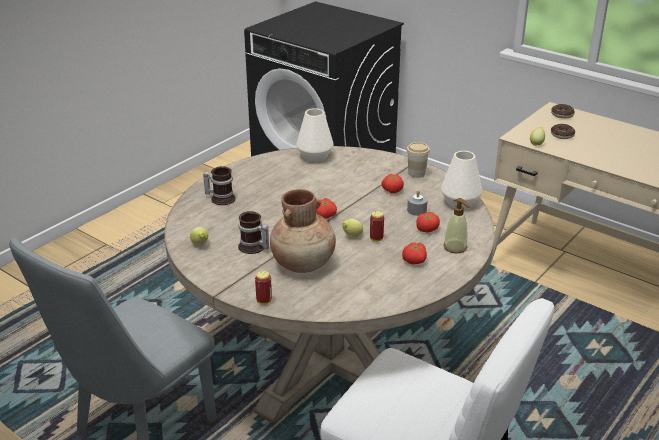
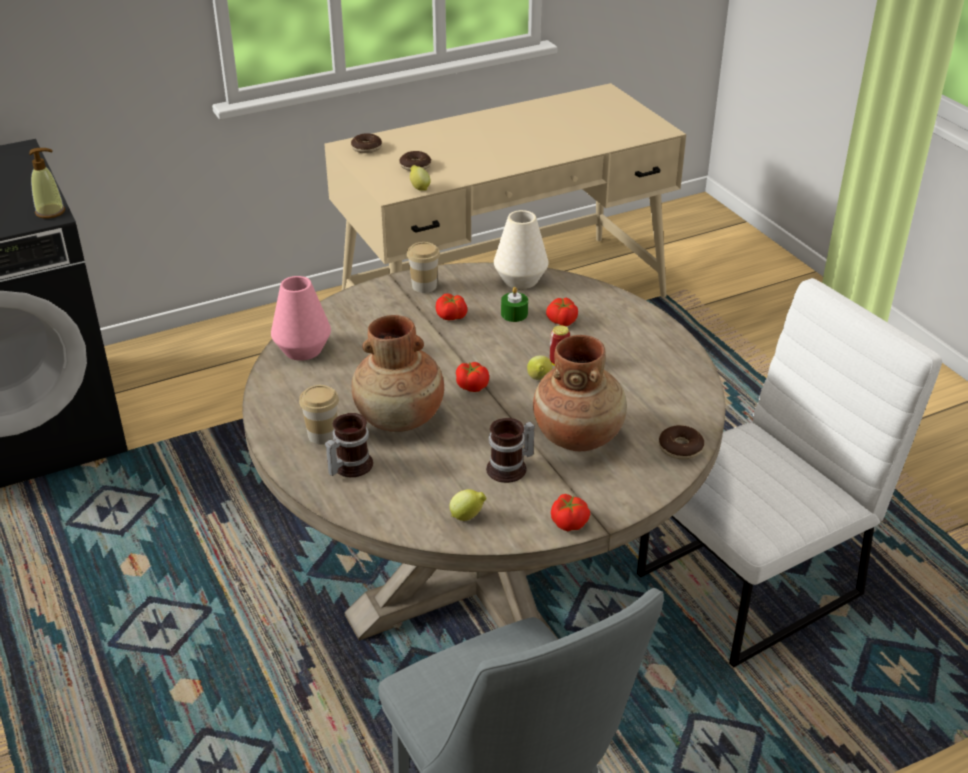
camera: 65 degrees left, 5 degrees up
can [255,271,272,305] -> none
white vase [296,108,334,162] -> pink vase [271,276,331,361]
tomato [402,242,427,264] -> tomato moved to [551,494,590,531]
grey candle [407,190,428,216] -> green candle [501,287,528,322]
soap dispenser [443,198,470,253] -> soap dispenser moved to [29,148,65,219]
none -> cup [299,385,339,445]
none -> brown vase [352,315,444,432]
none -> donut [659,425,704,460]

